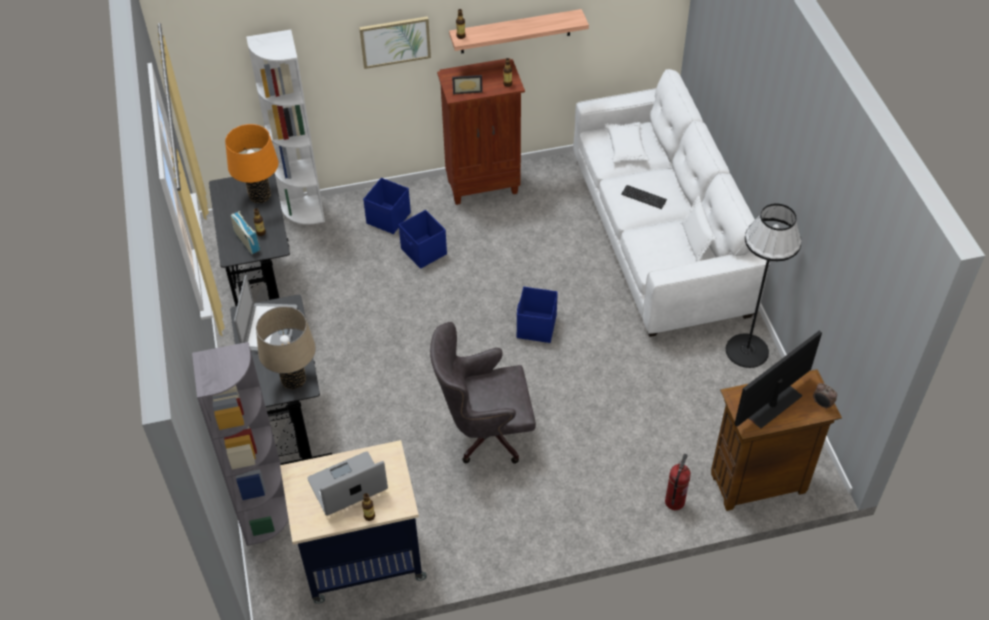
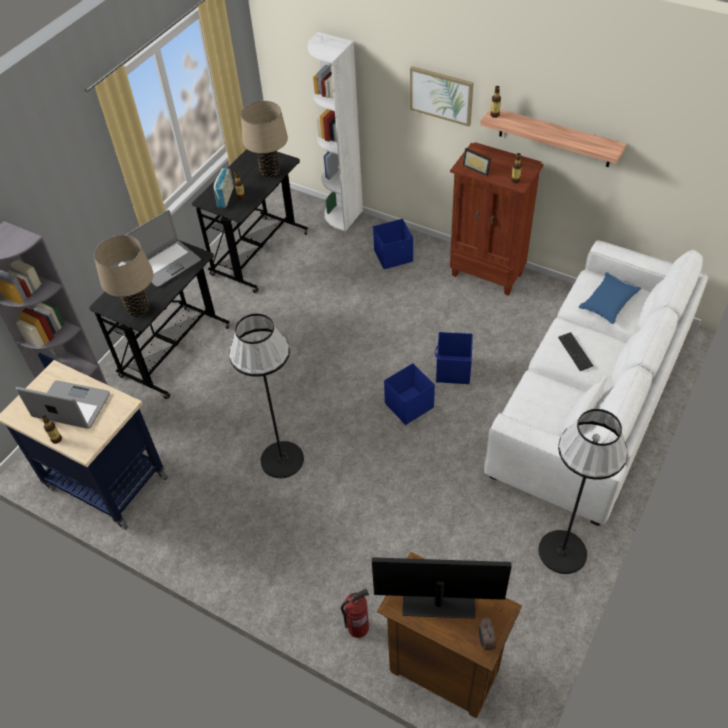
camera: 45 degrees right, 0 degrees up
orange table lamp [225,124,279,203] -> beige table lamp [241,101,288,177]
blue storage box [399,210,447,269] -> blue storage box moved to [435,332,473,384]
grey office chair [430,322,536,464] -> black floor lamp [229,314,304,478]
white pillow [605,122,649,163] -> blue pillow [579,272,641,324]

